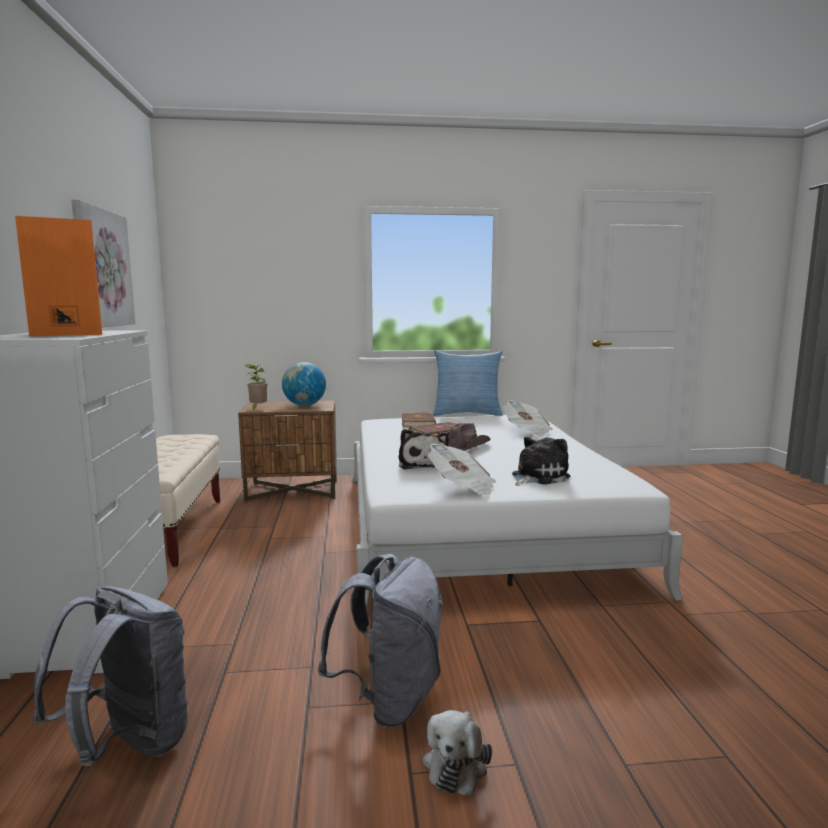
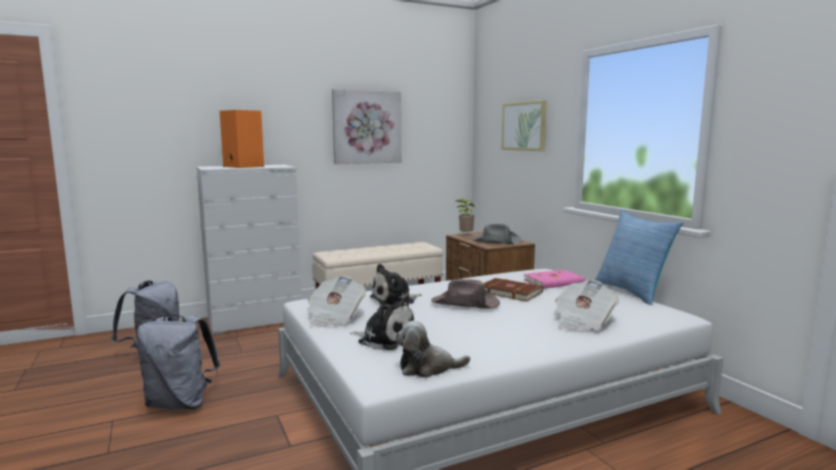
camera: 70 degrees right, 0 degrees up
globe [282,362,326,406] -> grey hat [472,224,522,244]
brown book [402,412,436,427] -> pink book [524,270,586,289]
plush toy [423,710,492,796] -> plush toy moved to [395,321,470,378]
none -> picture [501,100,547,151]

